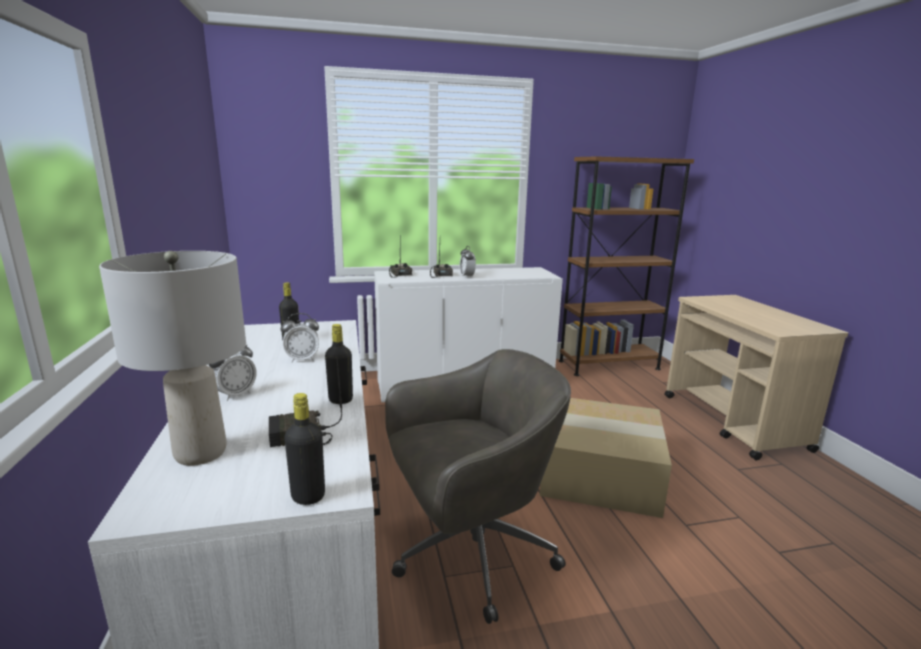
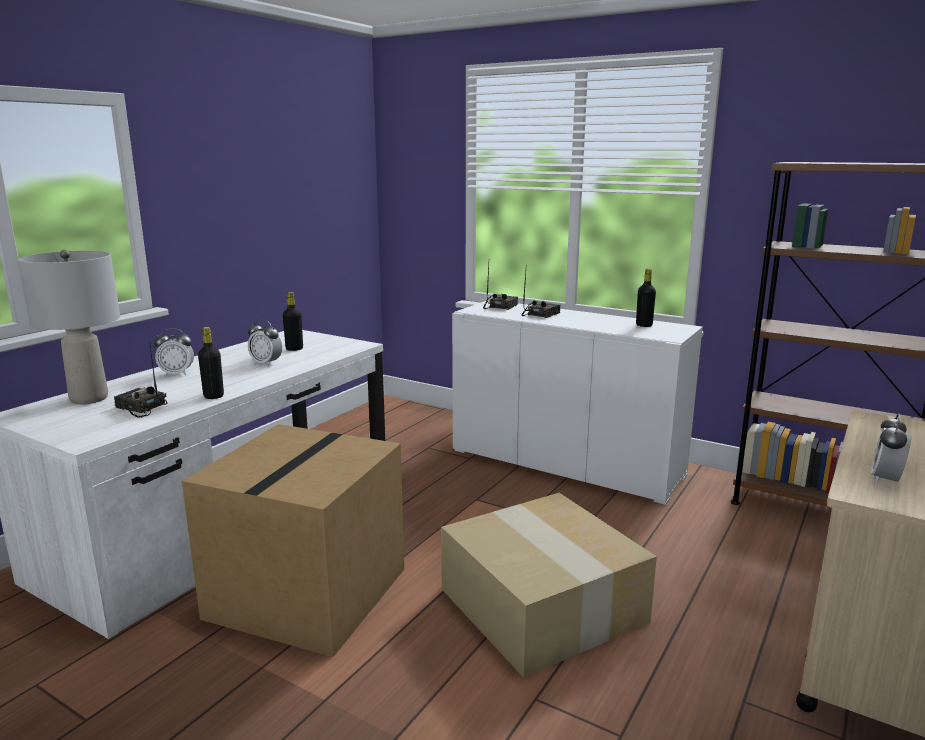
camera: 45 degrees right, 0 degrees up
black bottle [284,393,325,505] -> black bottle moved to [636,269,656,327]
grey office chair [385,349,571,624] -> cardboard box [182,424,404,657]
alarm clock [460,246,476,279] -> alarm clock moved to [871,413,911,484]

